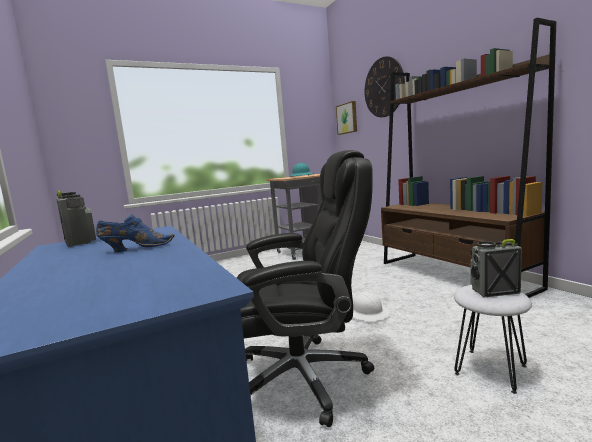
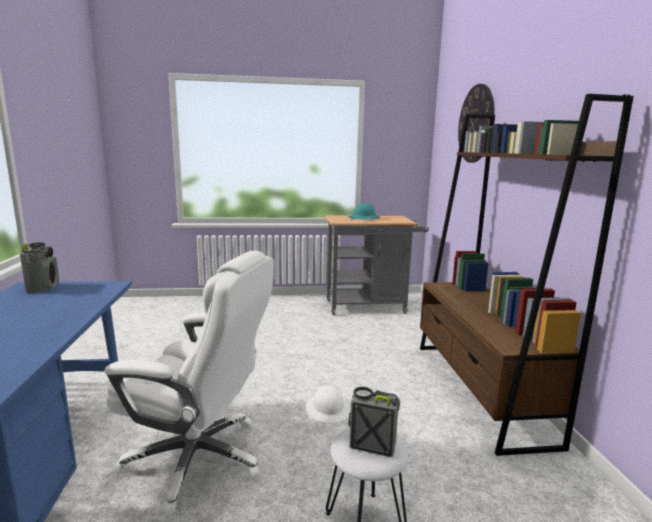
camera: 20 degrees right, 5 degrees up
blue shoe [96,215,175,252] -> none
black office chair [237,150,375,427] -> white office chair [105,251,274,516]
picture [336,101,357,135] -> none

